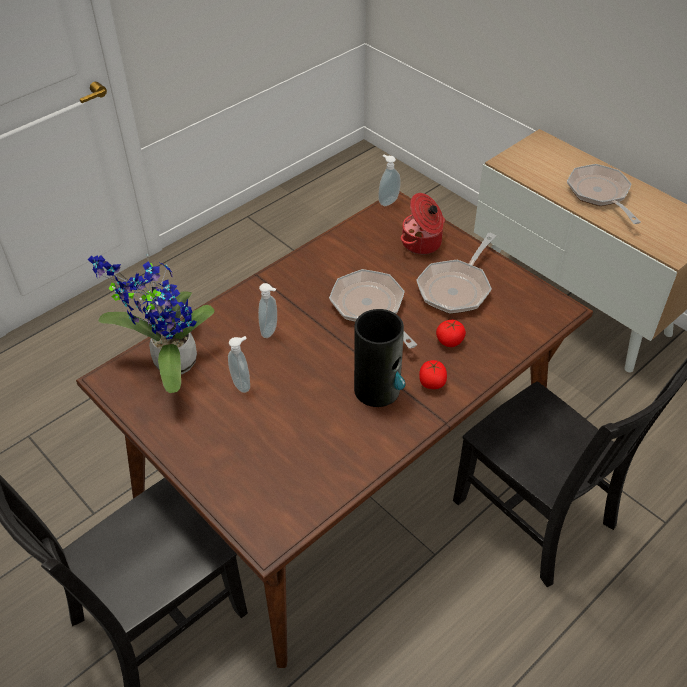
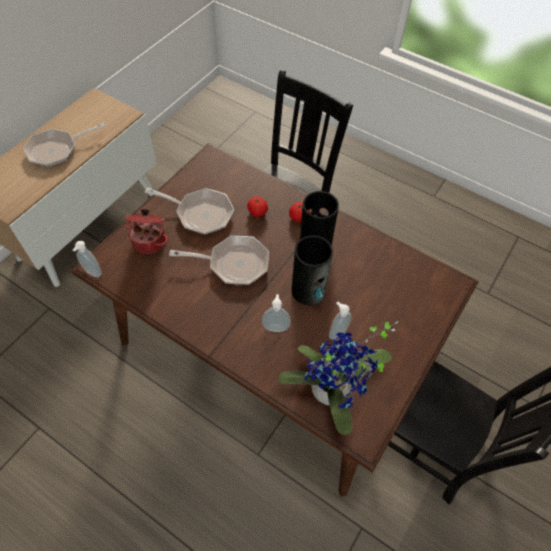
camera: 105 degrees left, 10 degrees up
frying pan [329,269,417,348] -> frying pan turned 135 degrees counterclockwise [169,236,269,285]
none -> vase [292,236,333,305]

